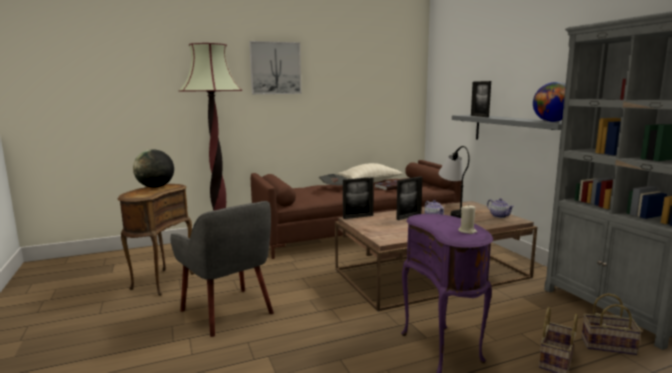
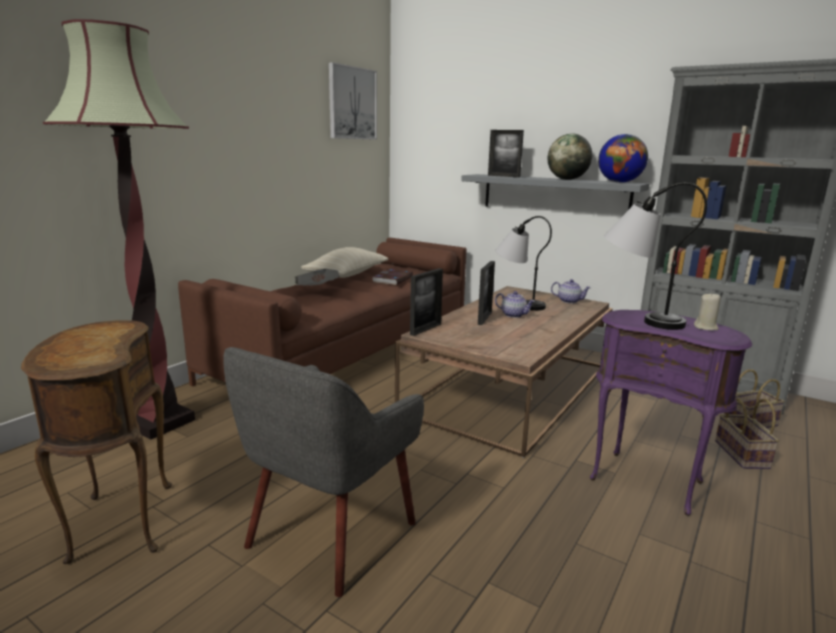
camera: 35 degrees left, 5 degrees up
globe [133,150,174,188] -> globe moved to [548,134,592,180]
grey armchair [170,201,274,337] -> grey armchair turned 105 degrees clockwise [223,347,424,597]
picture [249,41,301,94] -> picture moved to [329,62,377,140]
none -> table lamp [604,182,707,330]

